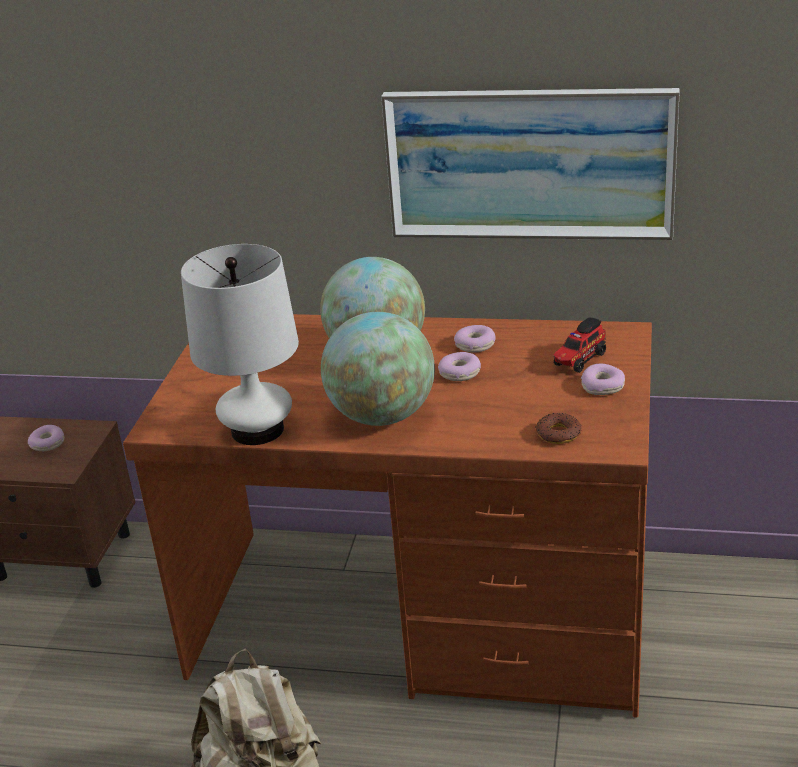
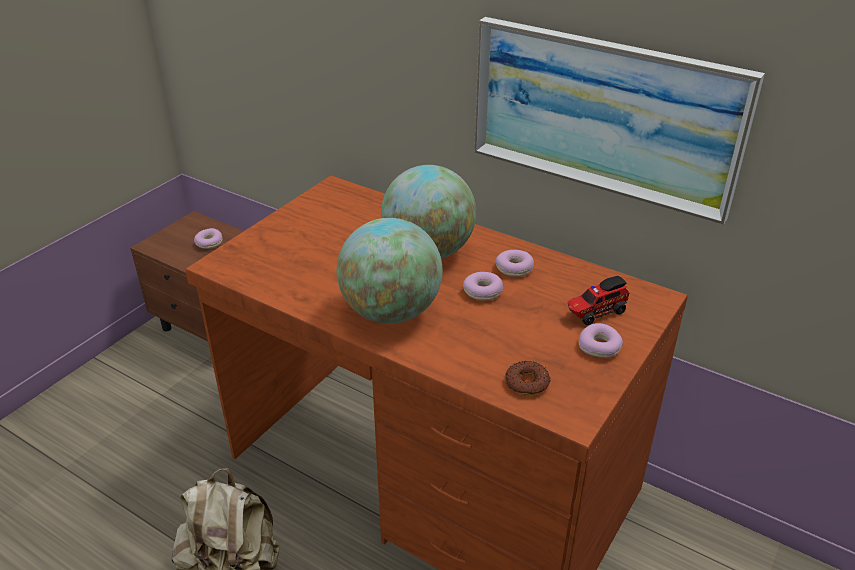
camera: 20 degrees right, 5 degrees up
white table lamp [181,244,299,445] -> none

